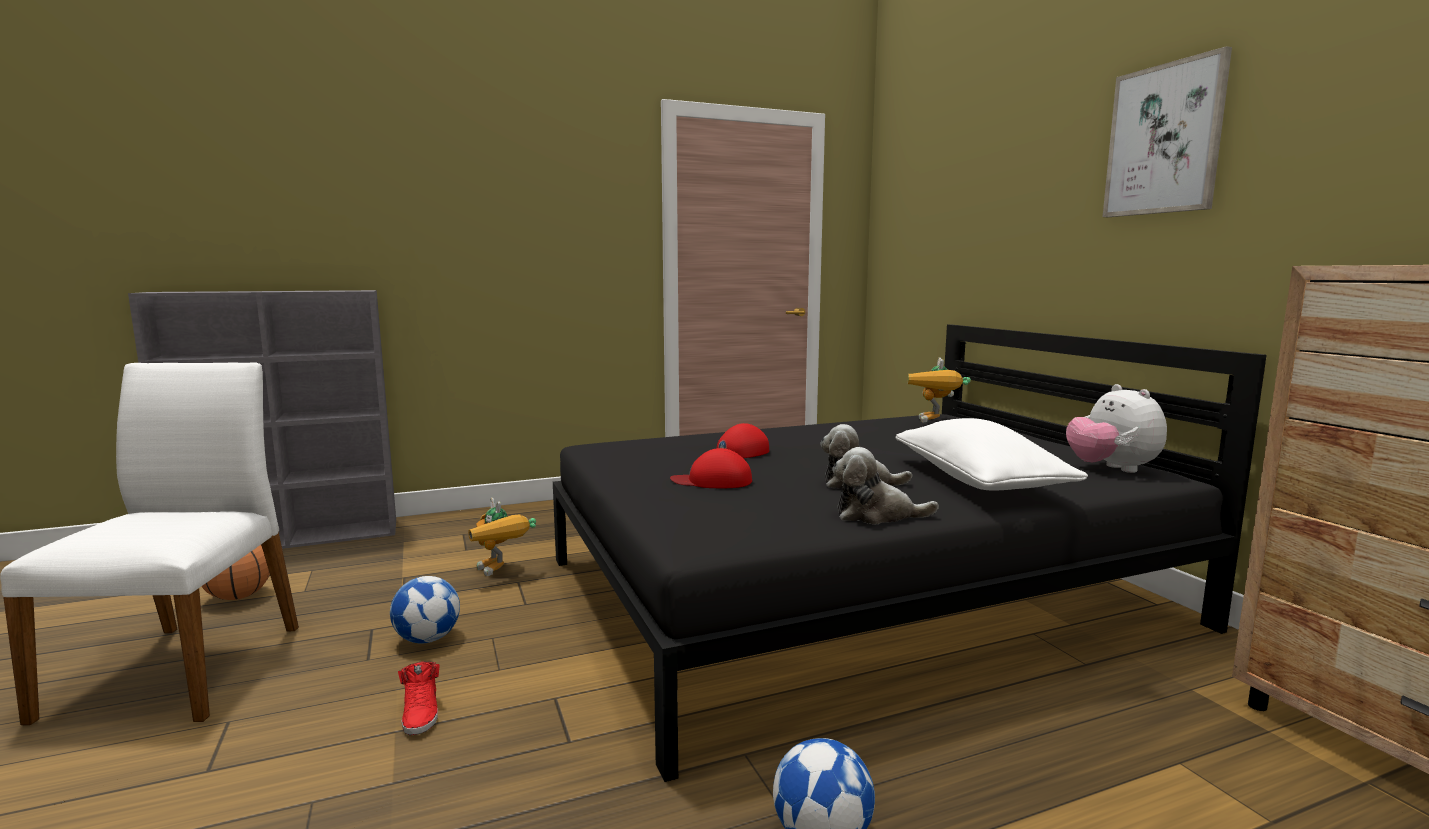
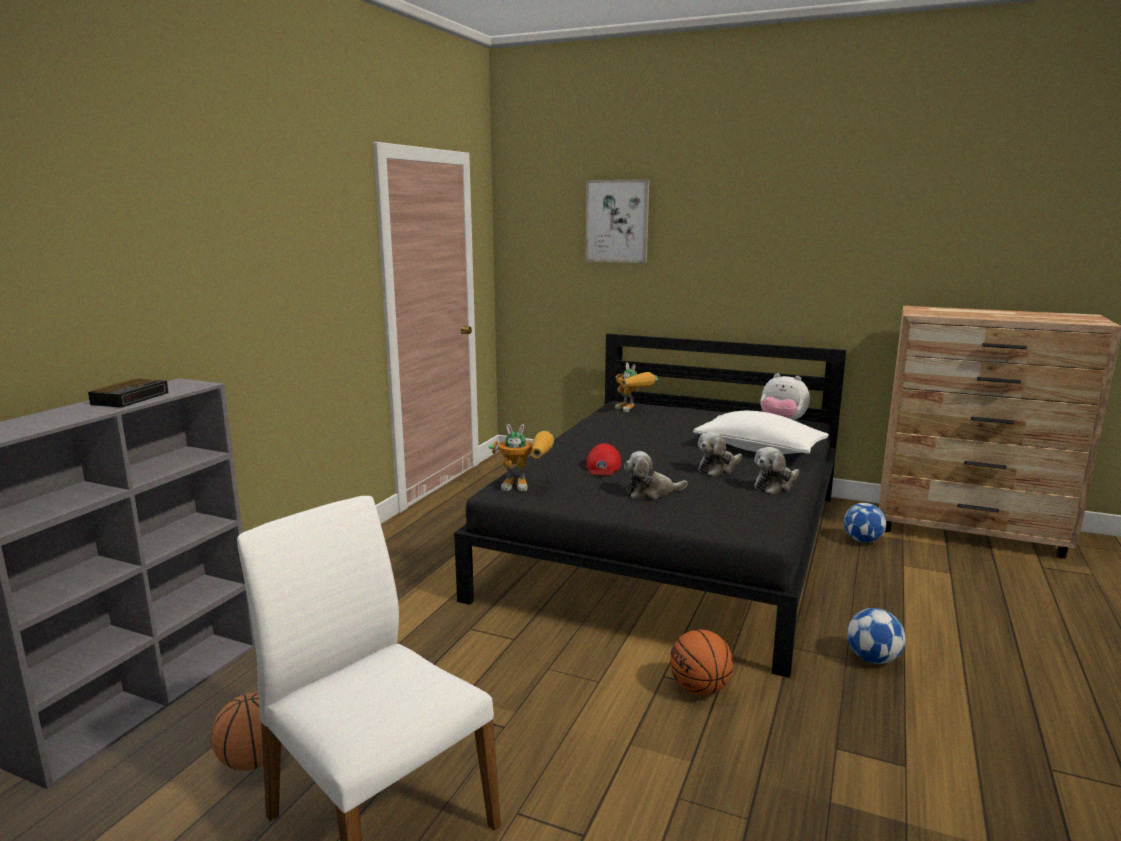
camera: 45 degrees left, 5 degrees up
football [390,576,460,644] -> football moved to [844,503,886,543]
red shoe [398,661,440,735] -> none
toy robot [468,498,536,576] -> toy robot moved to [489,424,554,491]
red cap [670,448,752,488] -> plush toy [624,451,688,500]
picture [1103,46,1232,217] -> picture moved to [585,179,650,263]
none -> alarm clock [88,379,169,408]
none -> basketball [670,629,734,695]

